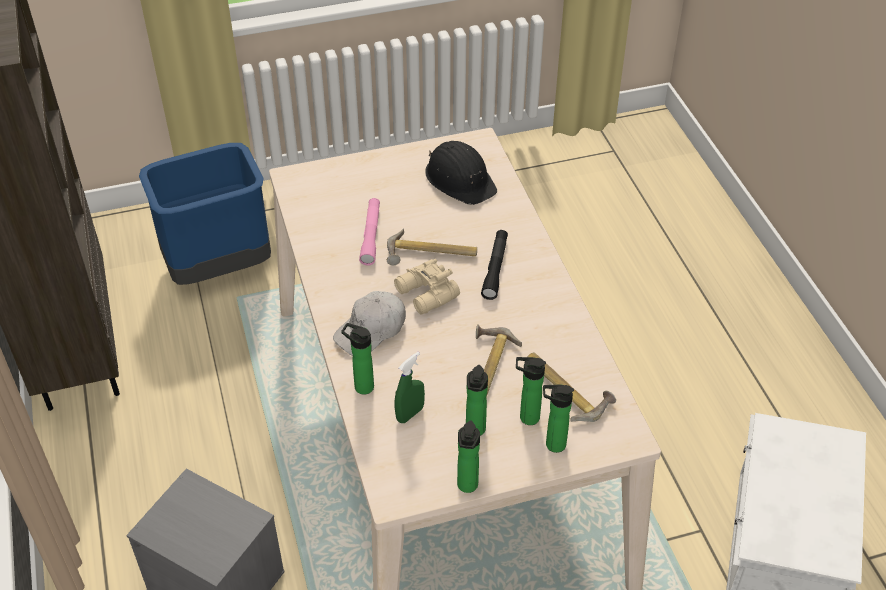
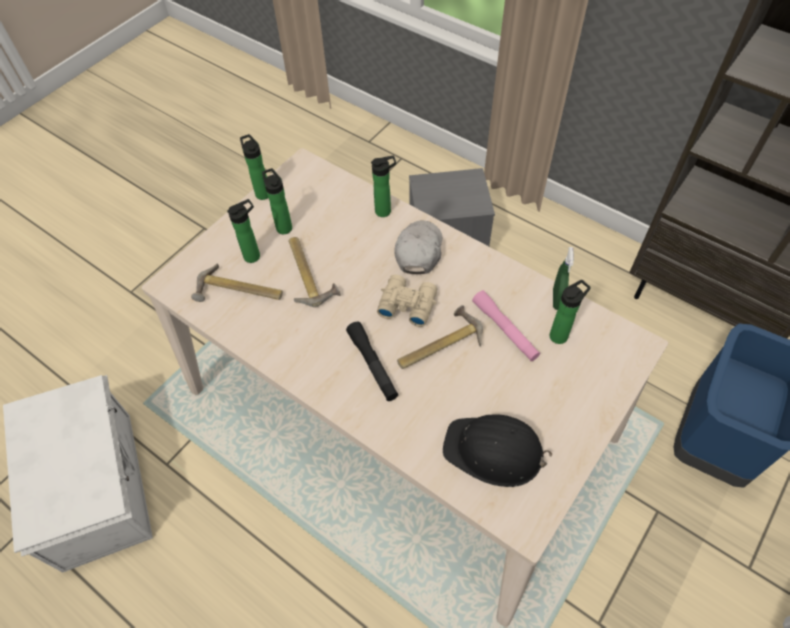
camera: 145 degrees right, 10 degrees up
green spray bottle [394,352,425,423] -> green spray bottle moved to [553,247,574,310]
bottle [543,384,574,453] -> bottle moved to [550,280,591,344]

